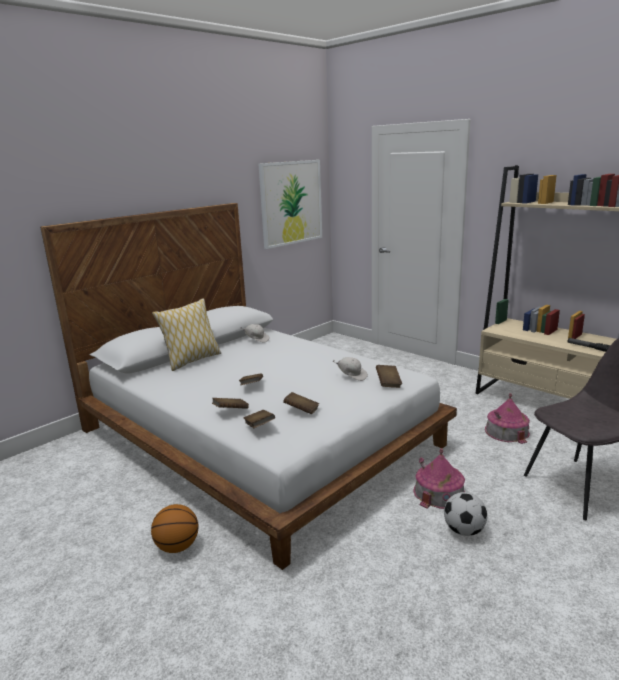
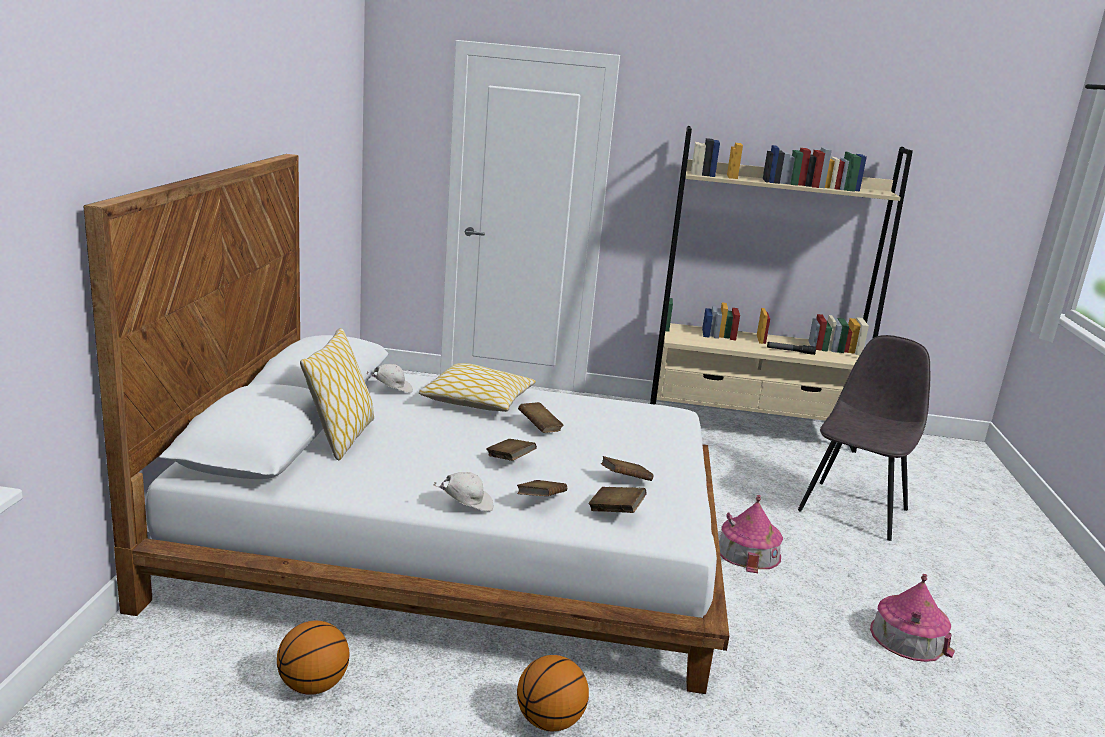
camera: 40 degrees left, 0 degrees up
picture [258,160,322,249] -> none
white cap [333,357,368,381] -> white cap moved to [434,472,493,512]
brown book [376,365,402,388] -> brown book moved to [518,402,564,433]
football [444,492,487,536] -> none
toy house [485,393,530,444] -> toy house moved to [870,574,955,662]
none -> basketball [277,621,350,695]
none -> pillow [419,363,536,412]

